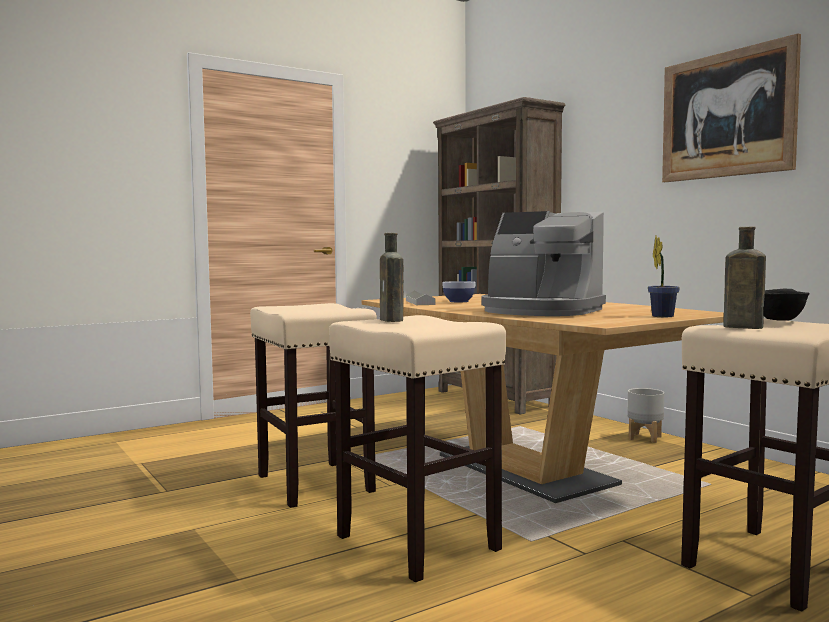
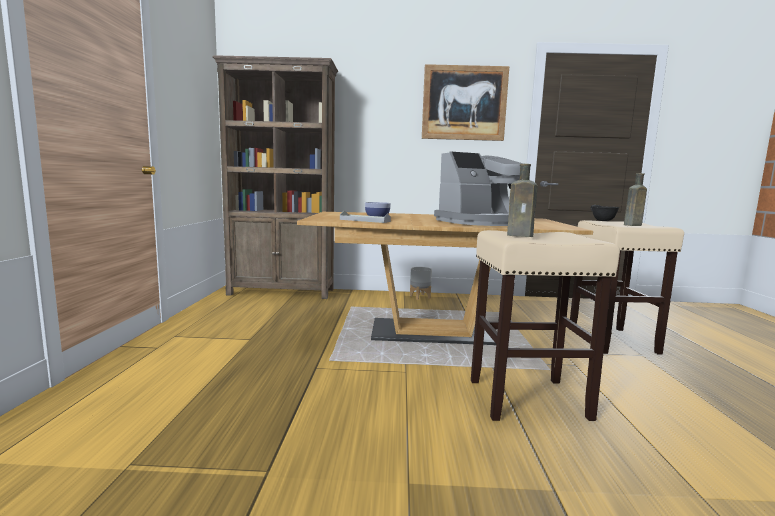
camera: 55 degrees left, 5 degrees up
beige stool [250,303,377,508] -> none
potted plant [648,236,680,317] -> none

